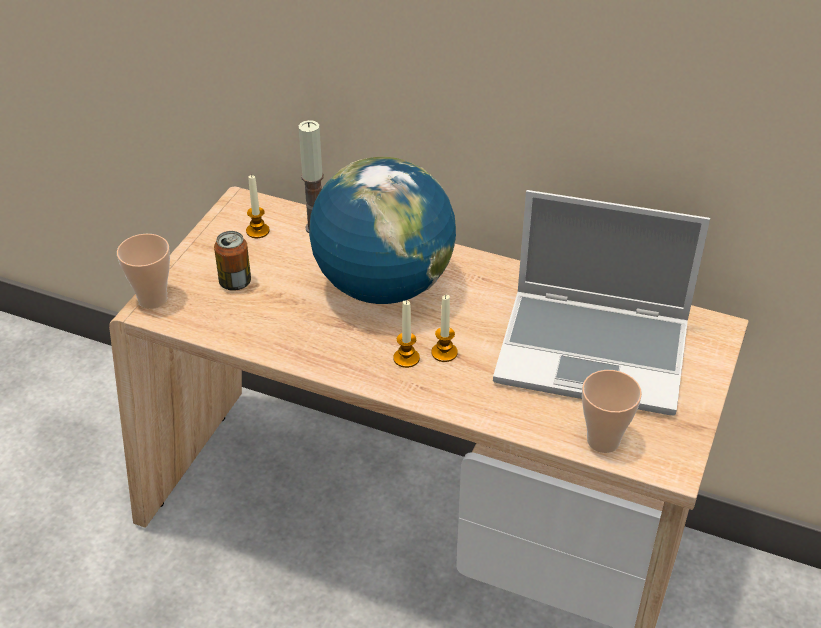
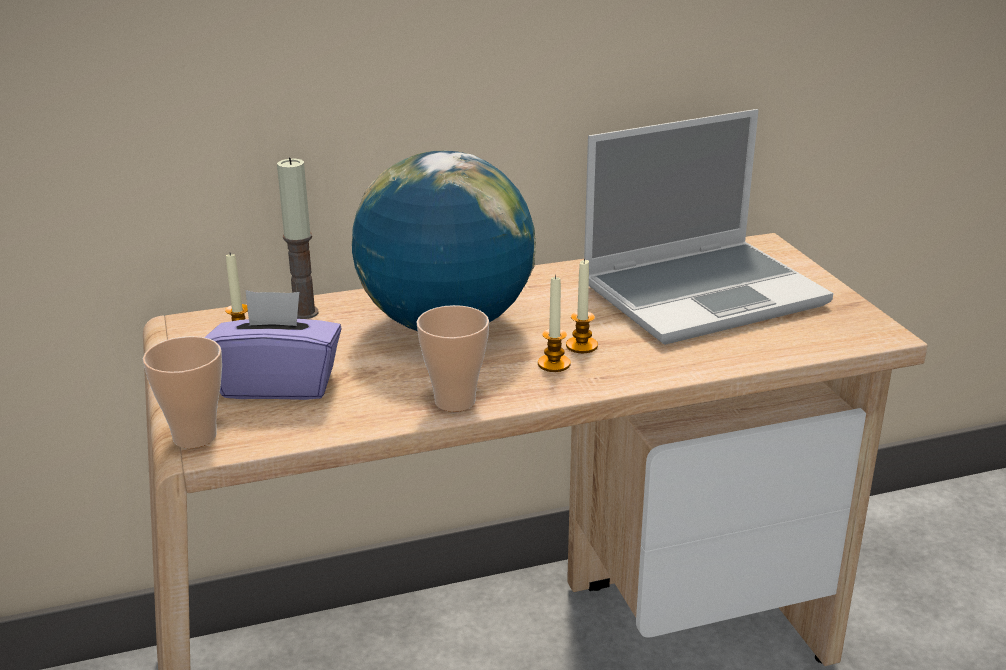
camera: 40 degrees left, 15 degrees down
can [214,231,251,291] -> purple tissue box [204,290,342,400]
cup [582,370,642,453] -> cup moved to [416,305,489,412]

